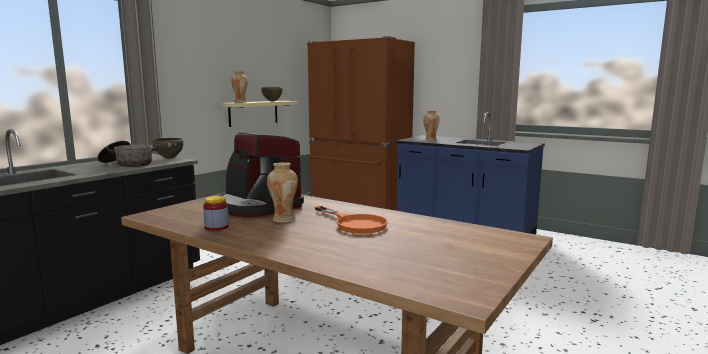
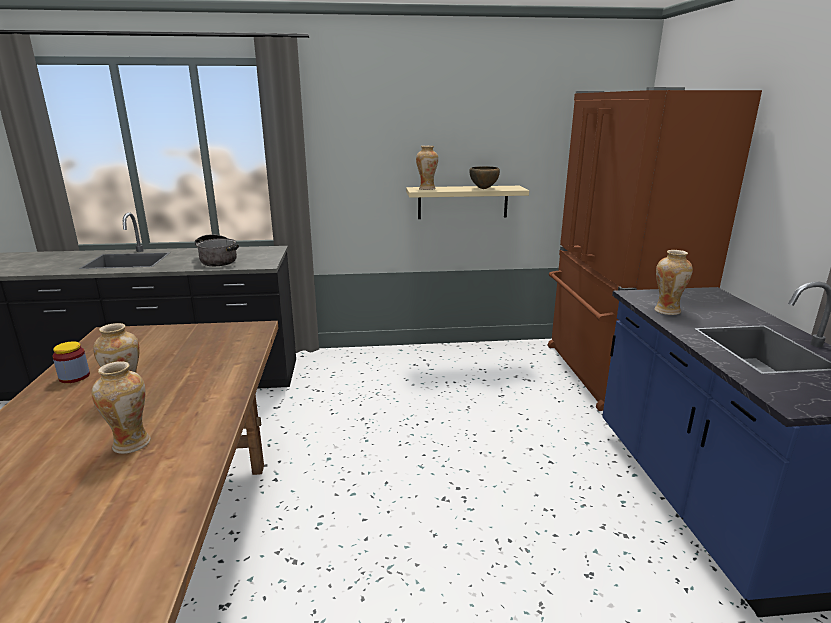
camera: 50 degrees right, 10 degrees up
brown bowl [153,138,184,159] -> none
coffee machine [217,132,304,217] -> none
orange frying pan [315,206,388,234] -> vase [92,361,151,454]

